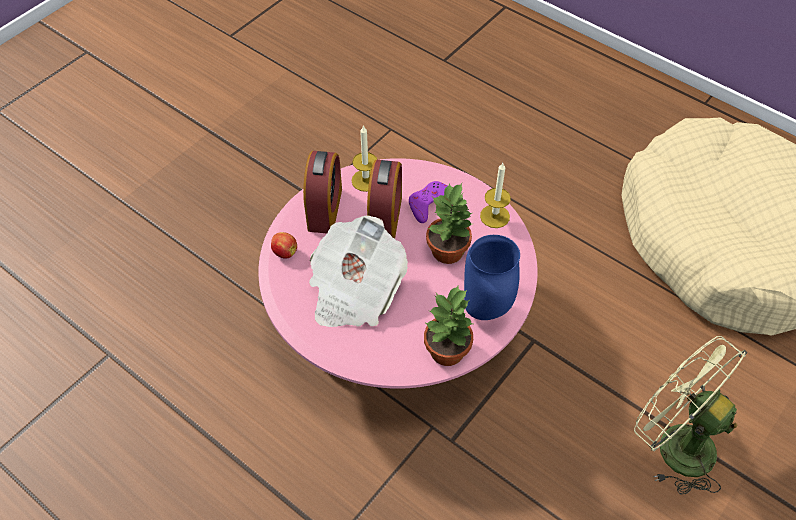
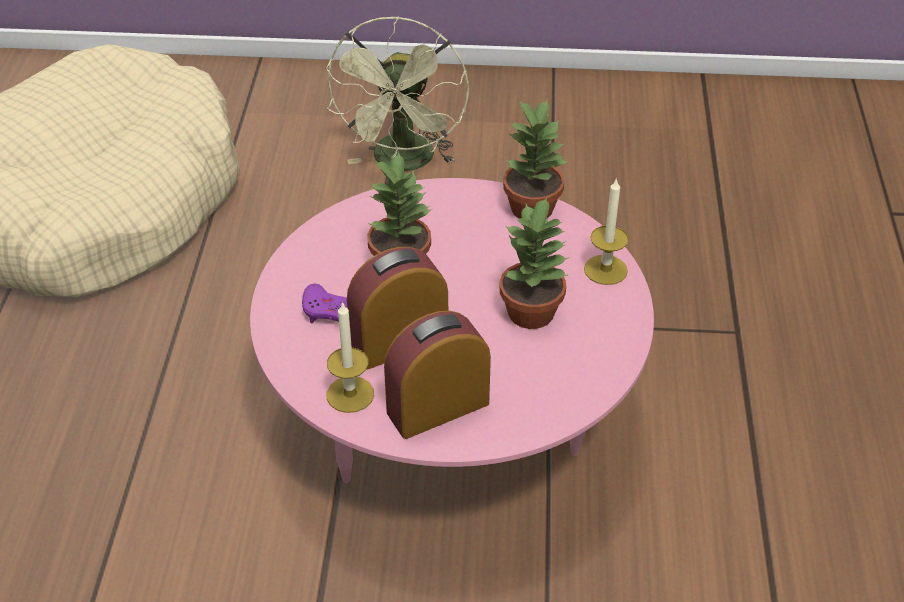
camera: 125 degrees left, 10 degrees down
apple [271,232,297,259] -> none
newspaper [309,215,408,327] -> potted plant [499,197,568,329]
blue vase [464,235,520,320] -> none
candle [480,163,511,228] -> candle moved to [584,178,629,285]

